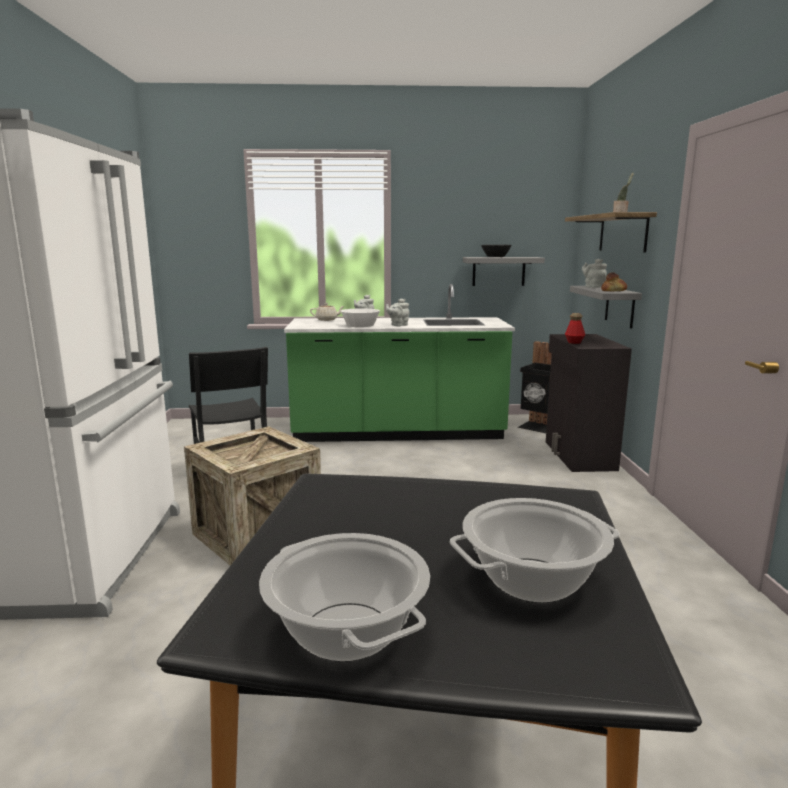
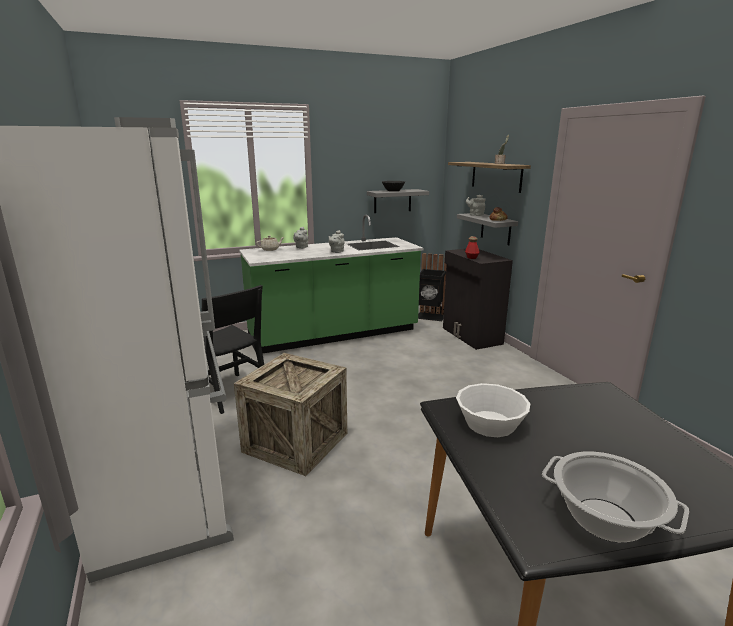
camera: 20 degrees left, 5 degrees up
white bowl [341,308,380,327] -> white bowl moved to [456,383,530,437]
cooking pot [450,498,620,603] -> none

